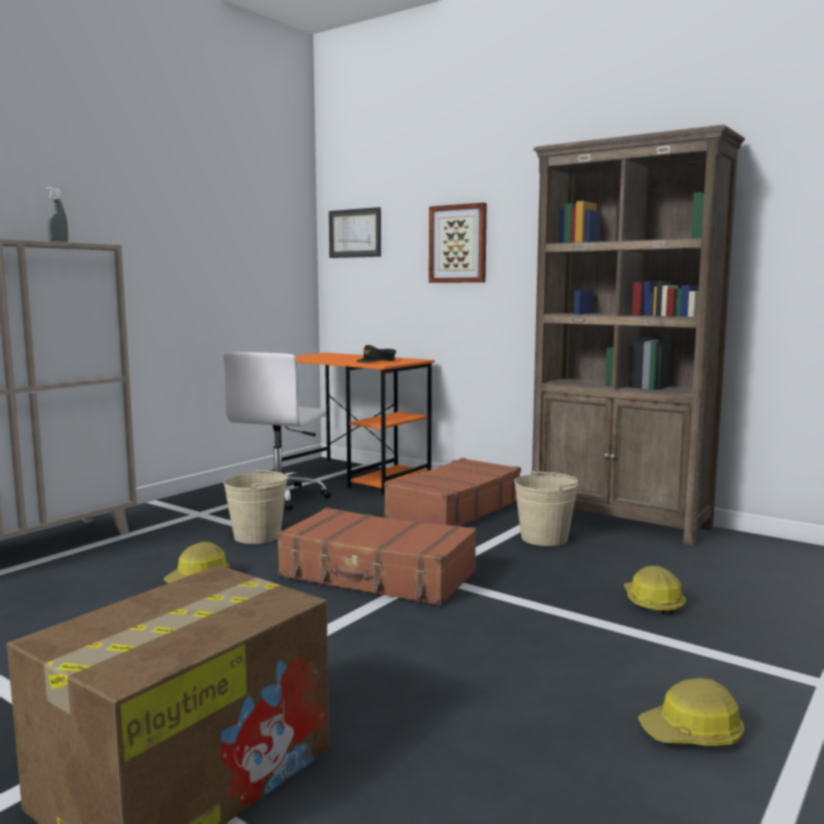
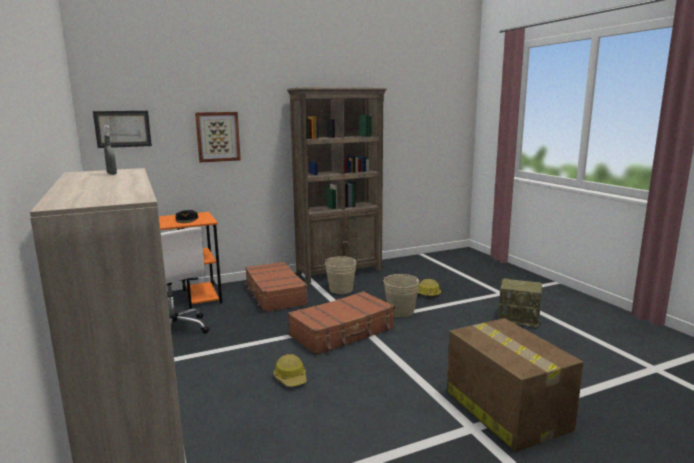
camera: 60 degrees left, 5 degrees up
beige bucket [223,469,289,544] -> beige bucket moved to [384,274,420,317]
hard hat [638,678,744,746] -> radio [498,279,542,328]

